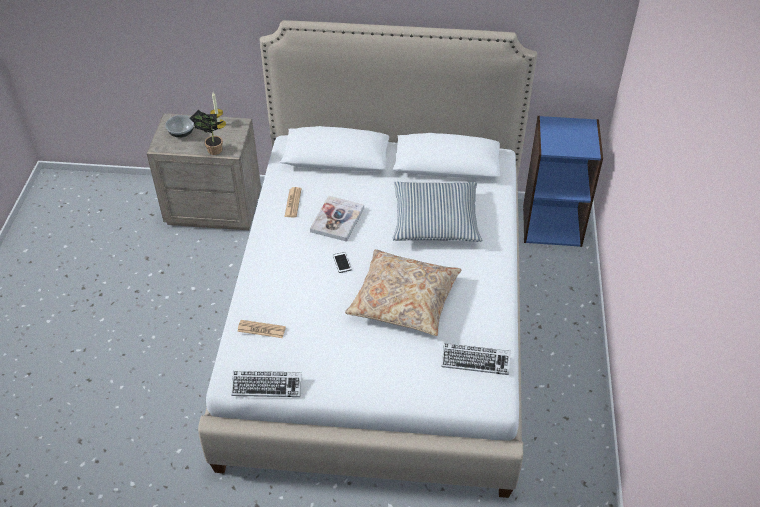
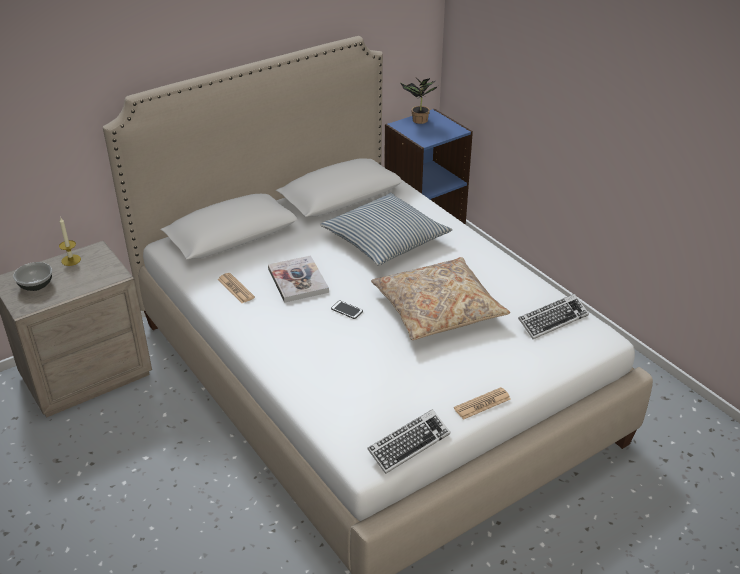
camera: 40 degrees left, 10 degrees down
potted plant [189,110,223,155] -> potted plant moved to [400,78,438,124]
newspaper [237,320,286,338] -> newspaper moved to [454,387,511,420]

